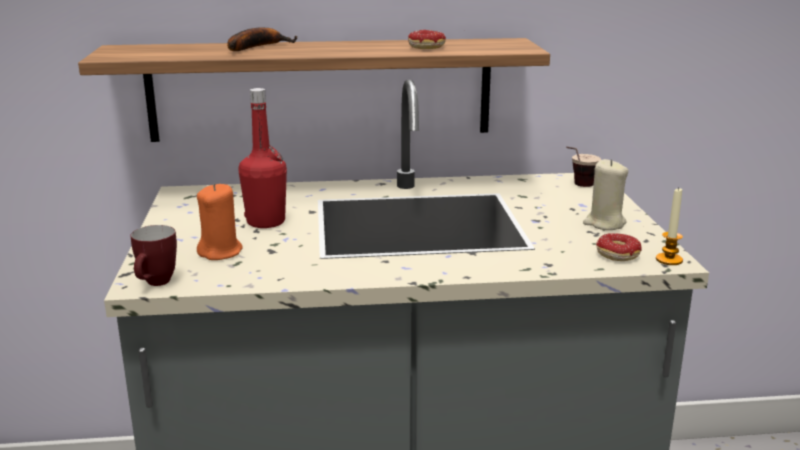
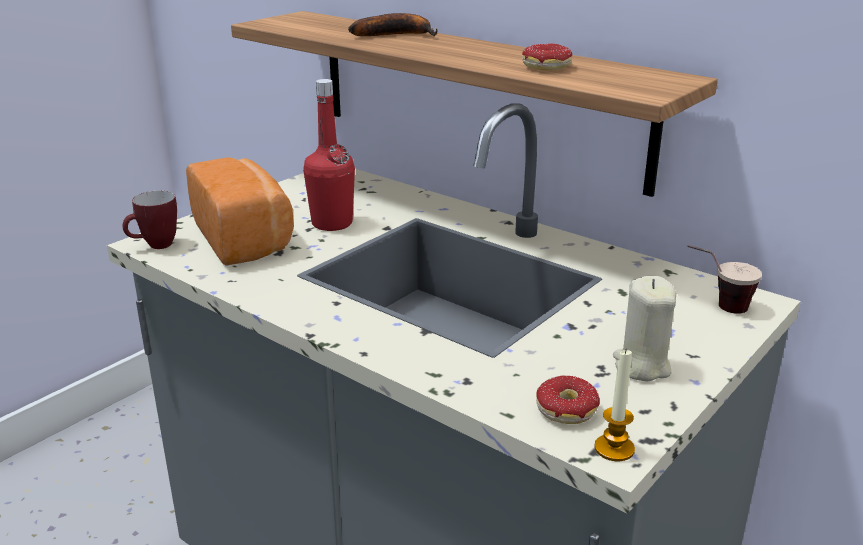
camera: 45 degrees right, 5 degrees up
orange candle [197,183,243,260] -> bread [186,157,294,265]

